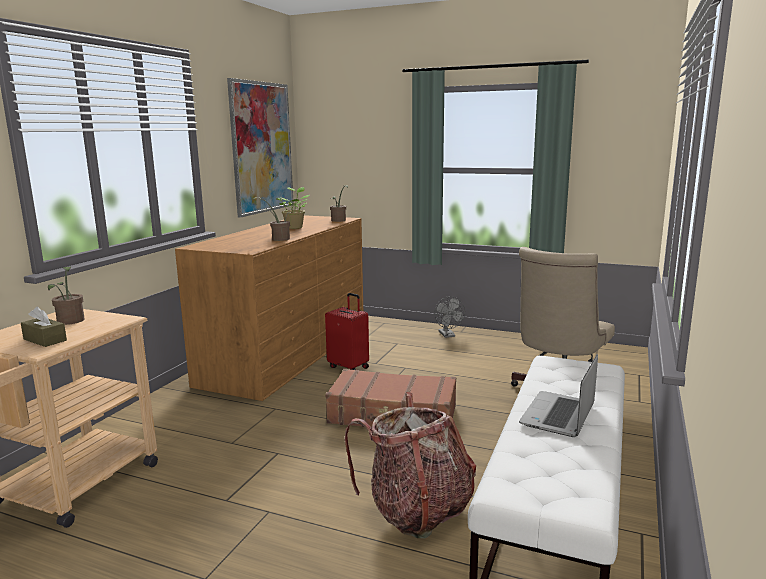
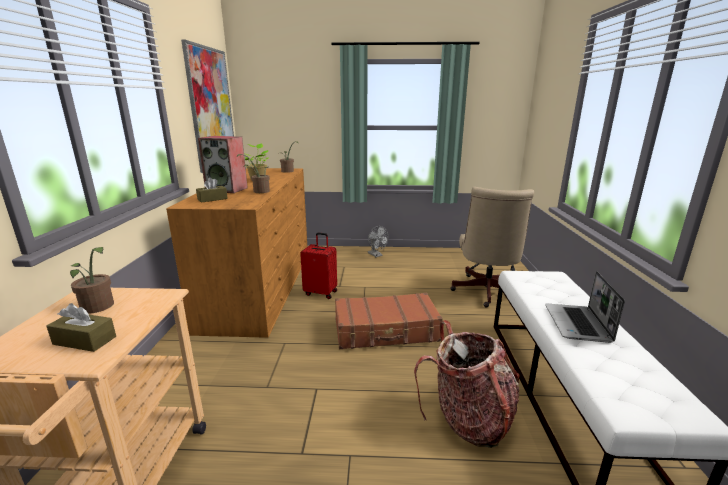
camera: 20 degrees left, 5 degrees up
none -> brown tissue box [196,177,228,203]
none -> speaker [198,136,248,193]

